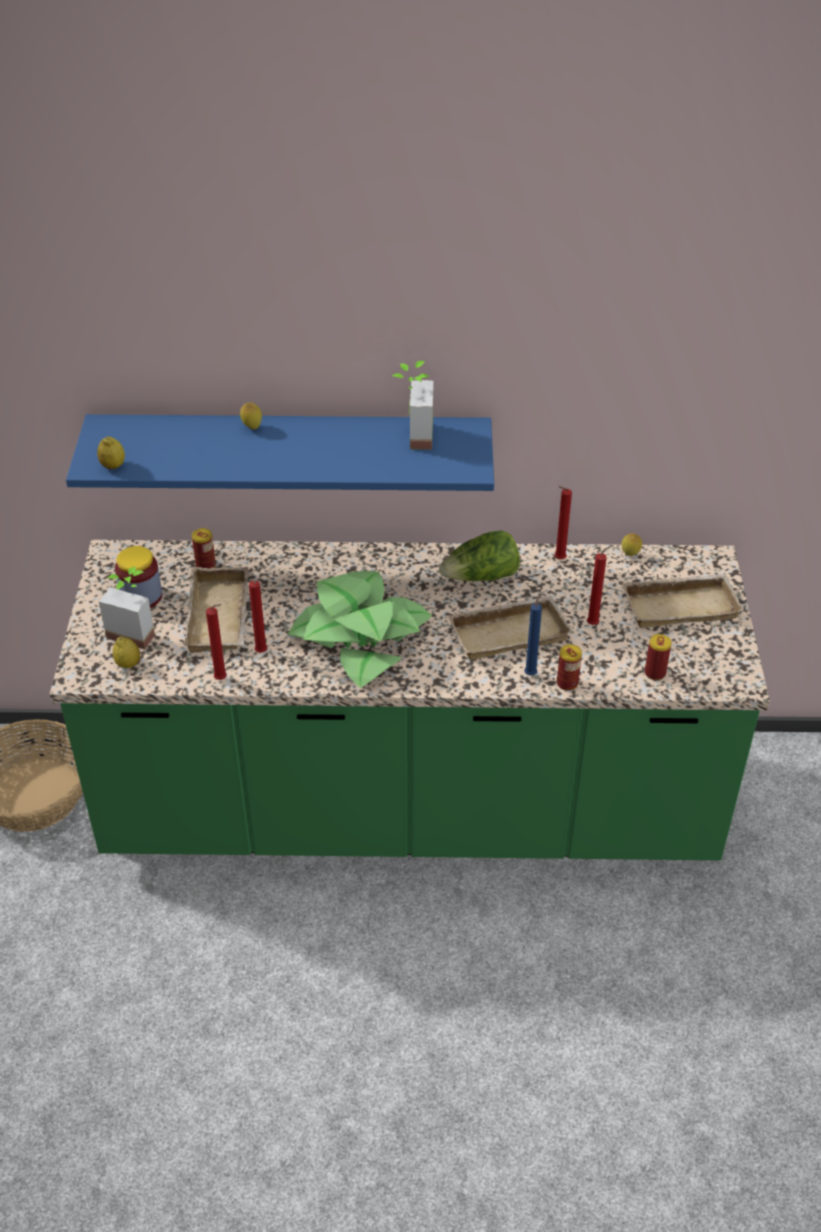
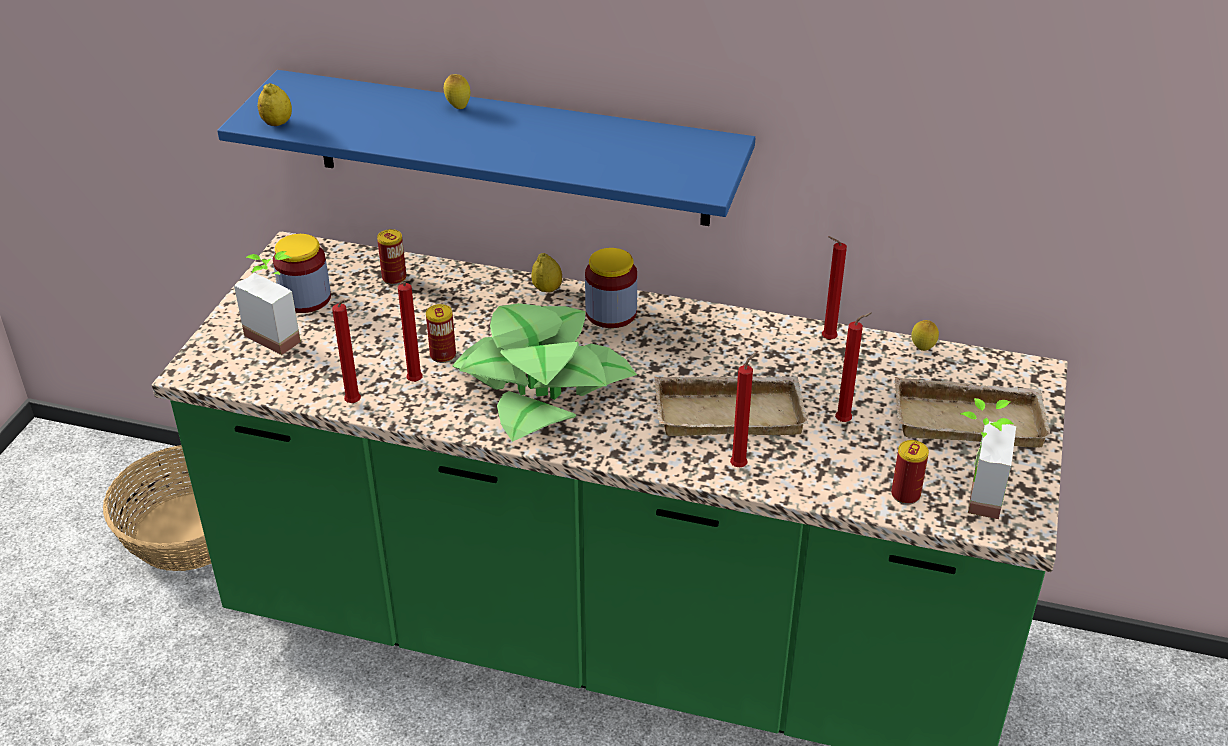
camera: 15 degrees right, 5 degrees down
lemon [113,636,140,668] -> lemon moved to [531,253,562,292]
beige tray [184,567,249,653] -> none
potted plant [392,361,433,450] -> potted plant moved to [960,398,1016,519]
lettuce [439,530,520,581] -> none
blue candle [524,592,543,676] -> red candle [730,352,757,467]
can [557,644,582,691] -> can moved to [426,304,456,363]
none -> jar [585,248,637,328]

